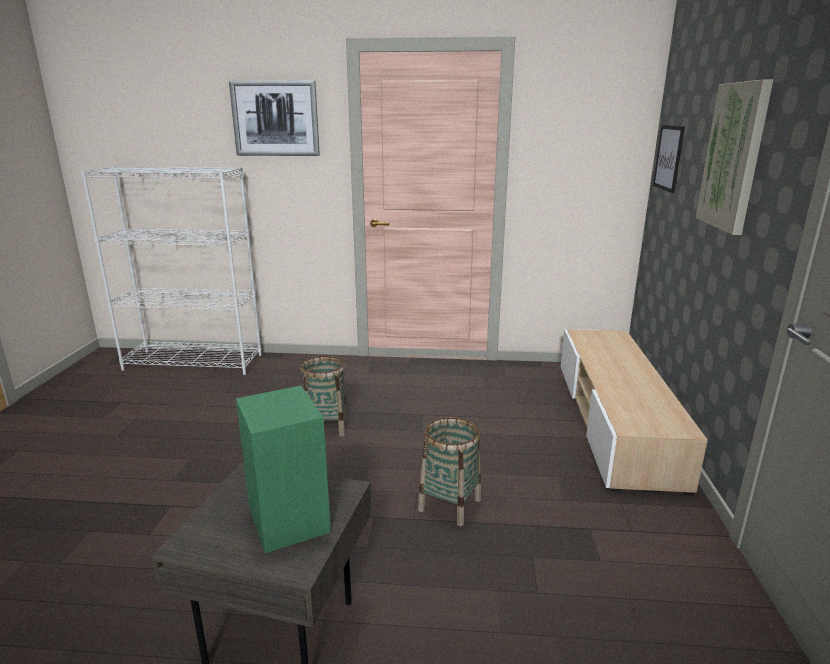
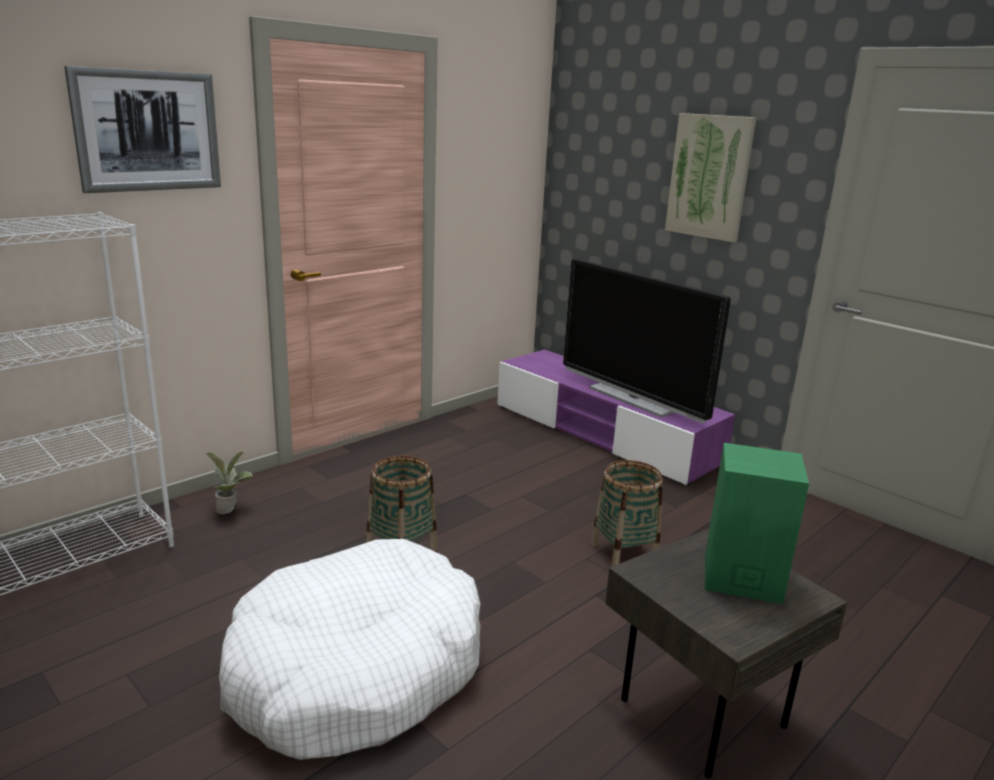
camera: 50 degrees left, 0 degrees up
beige tv stand [561,329,708,495] -> purple tv stand [497,349,735,487]
picture [653,125,685,193] -> none
none -> potted plant [206,451,253,514]
none -> white dog bed [219,539,480,760]
none -> television [563,259,731,423]

